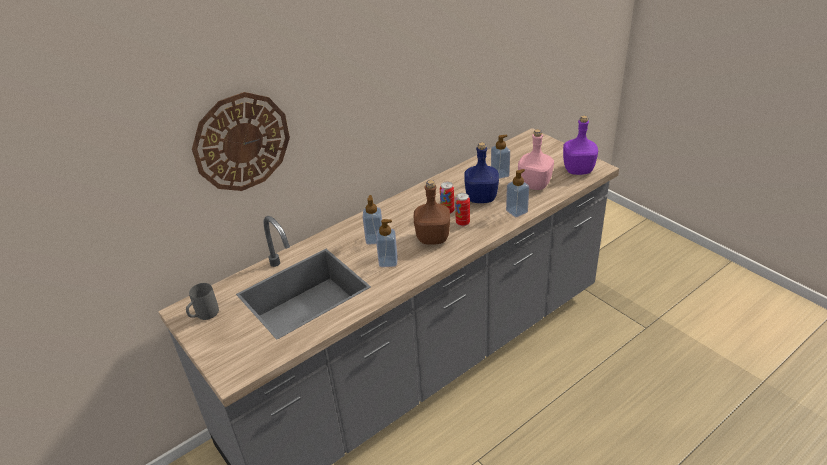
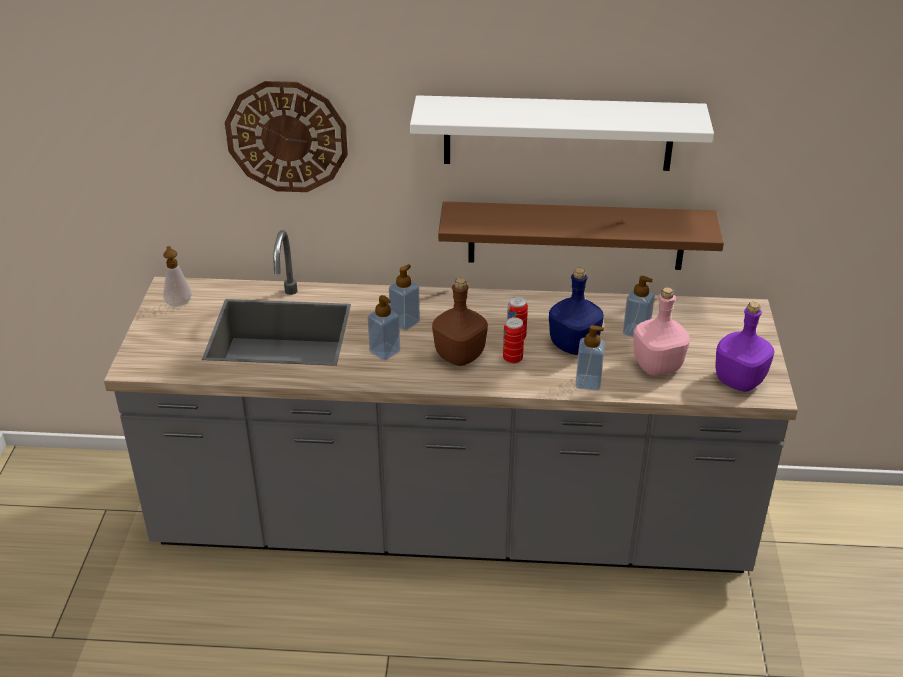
camera: 40 degrees right, 0 degrees up
grey mug [186,283,219,320] -> soap dispenser [163,246,192,307]
none -> white shelf [410,95,714,171]
none -> brown shelf [438,201,724,270]

